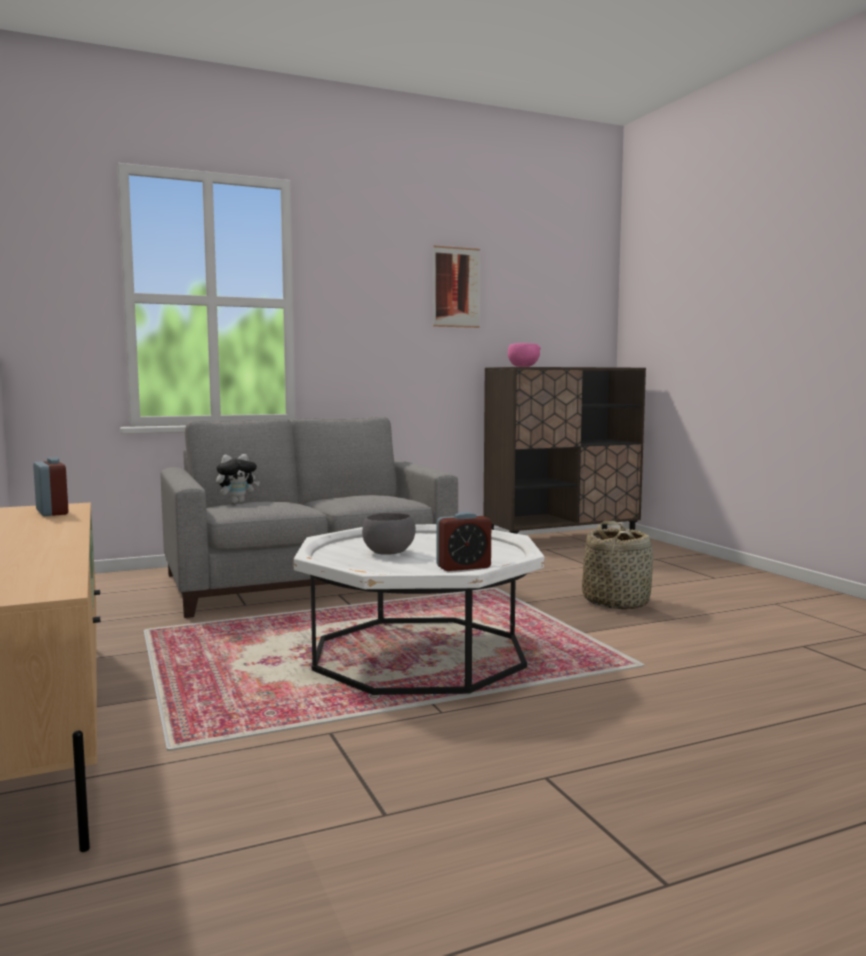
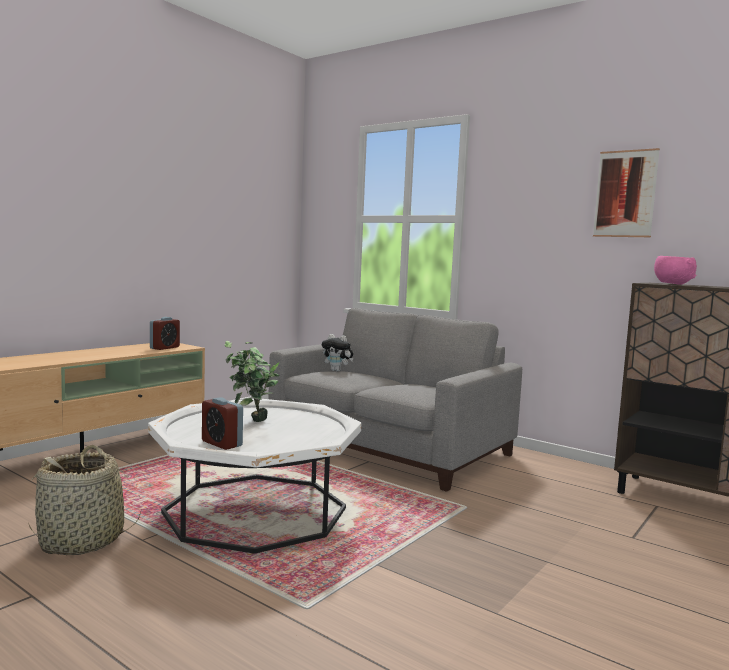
camera: 60 degrees right, 0 degrees up
grey bowl [362,513,416,555] -> potted plant [225,341,280,422]
basket [582,521,653,609] -> basket moved to [28,445,141,555]

